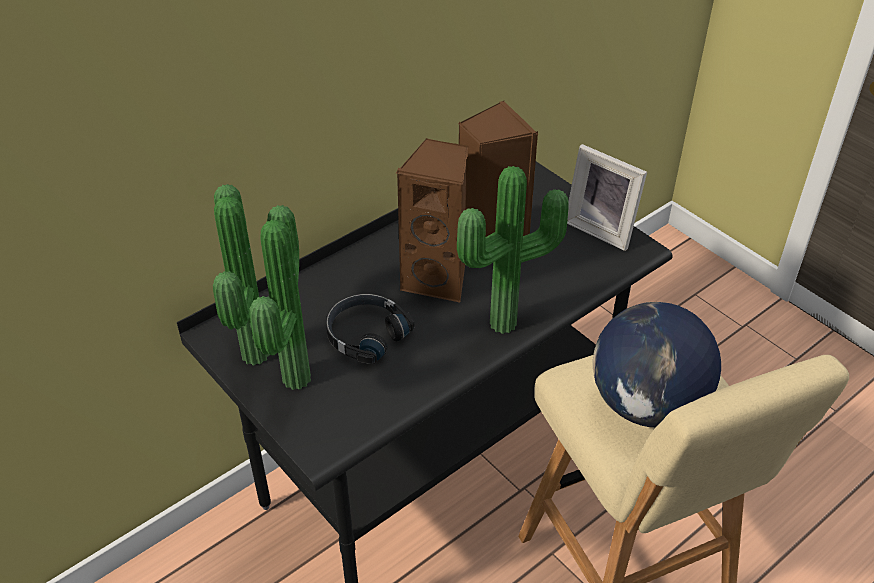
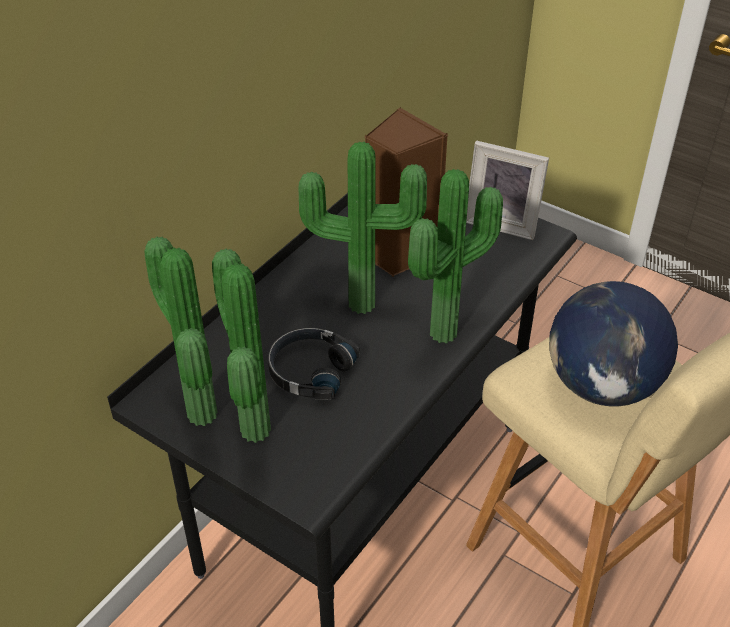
camera: 15 degrees left, 0 degrees up
brown speaker [396,138,469,302] -> potted plant [299,142,427,314]

